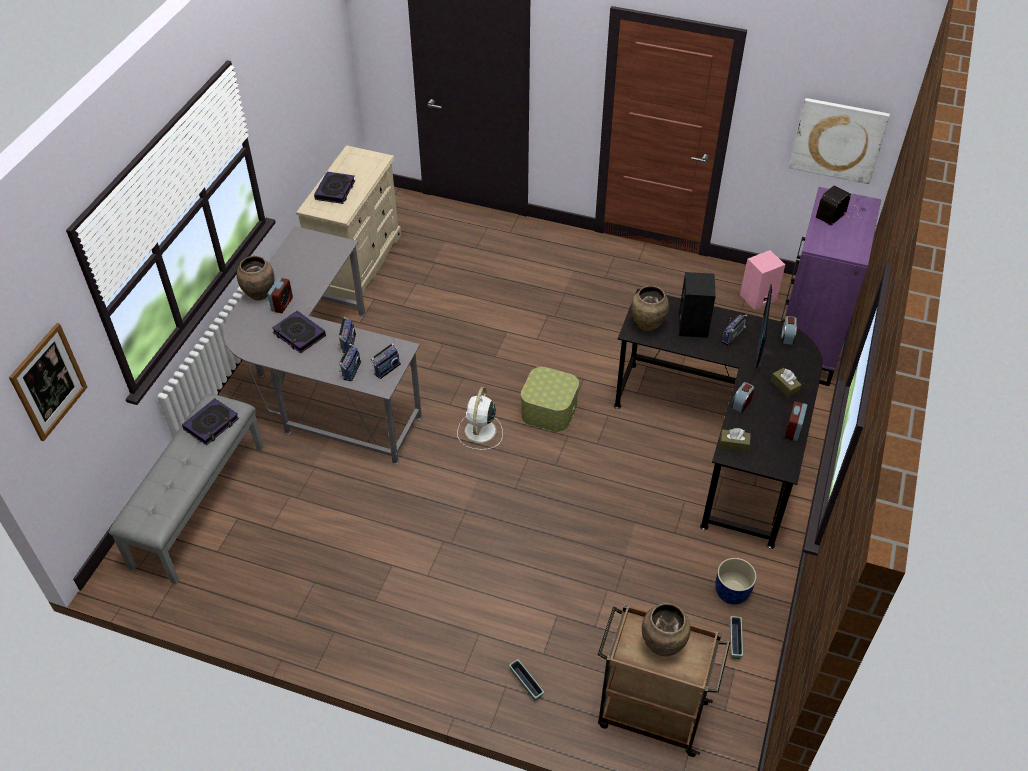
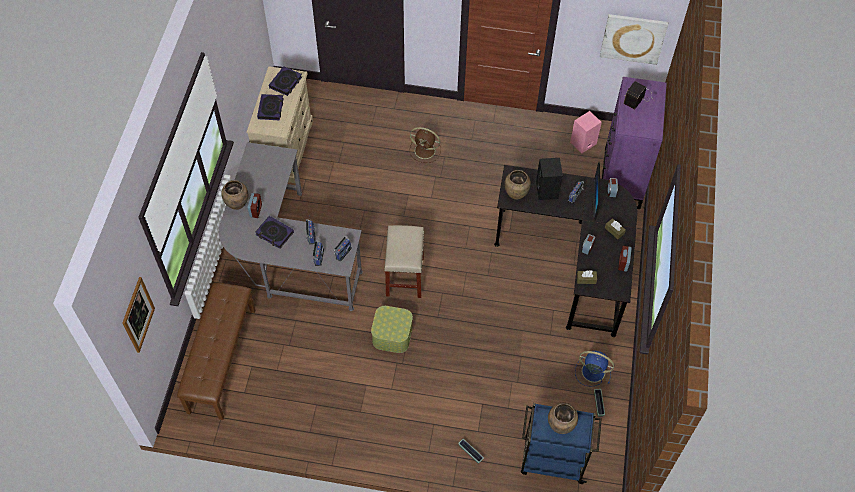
camera: 10 degrees left, 10 degrees up
grey bench [109,394,264,584] -> brown bench [177,283,256,420]
book [182,398,239,445] -> book moved to [269,66,302,96]
white fan [457,387,503,450] -> beige stool [384,225,424,298]
storage box [521,367,579,432] -> storage box moved to [371,306,413,353]
brown cart [598,604,730,757] -> blue cart [521,403,602,484]
blue planter [715,558,757,605] -> blue fan [575,351,614,386]
none -> brown fan [410,127,441,163]

